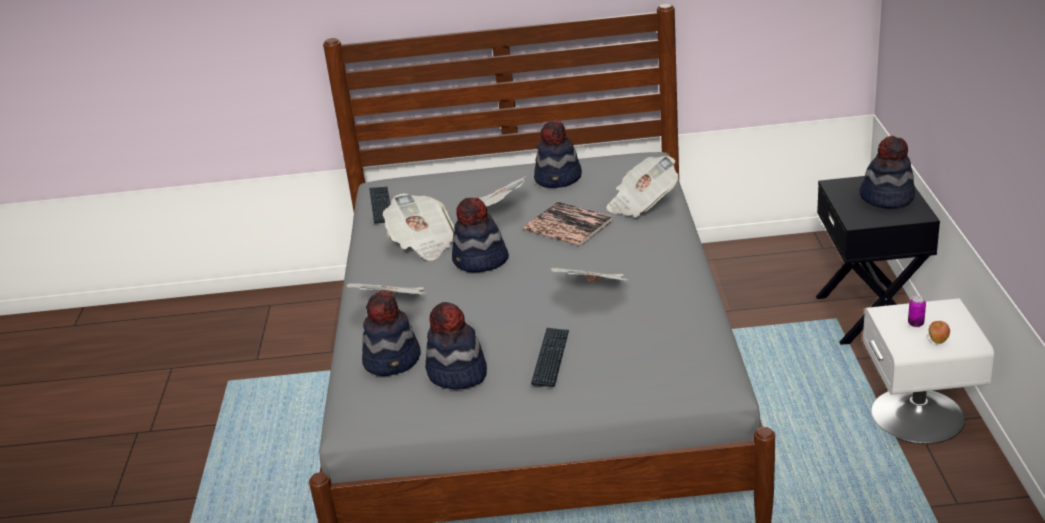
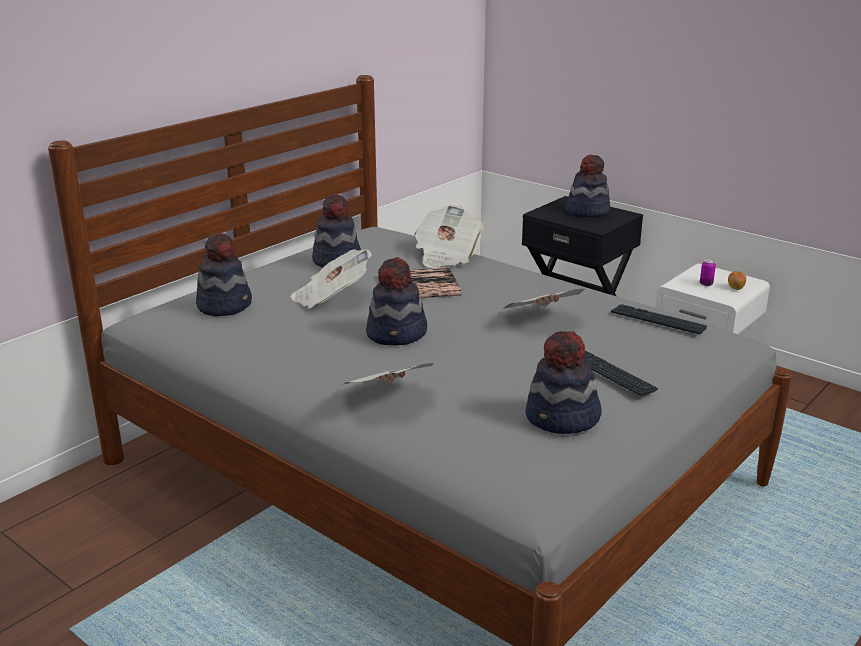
camera: 50 degrees left, 5 degrees down
hat [362,291,420,376] -> hat moved to [196,233,252,316]
keyboard [369,186,390,224] -> keyboard moved to [611,304,707,335]
newspaper [383,193,455,261] -> none

